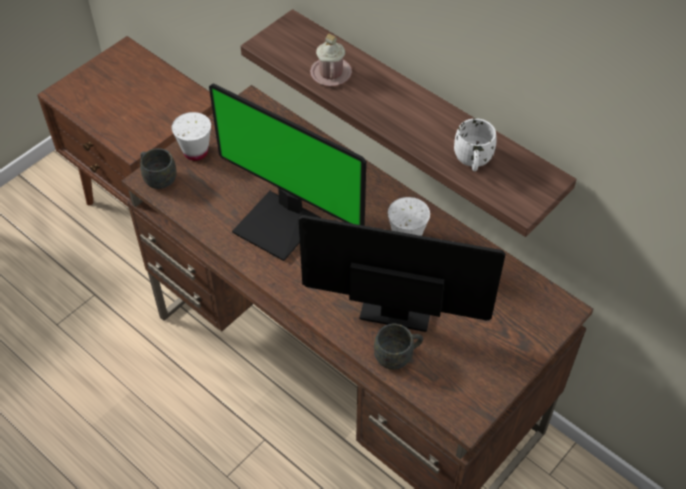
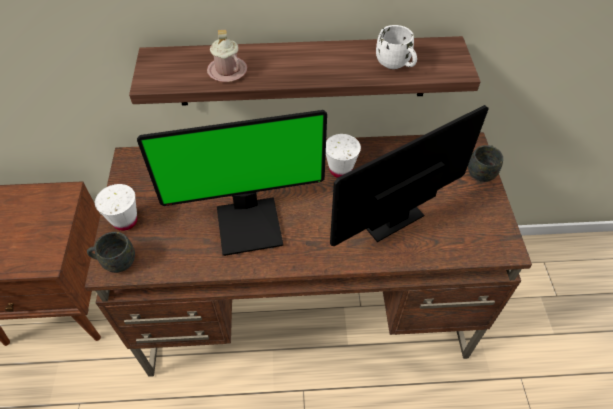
camera: 45 degrees left, 0 degrees up
grey mug [374,324,423,370] -> grey mug moved to [468,145,503,182]

